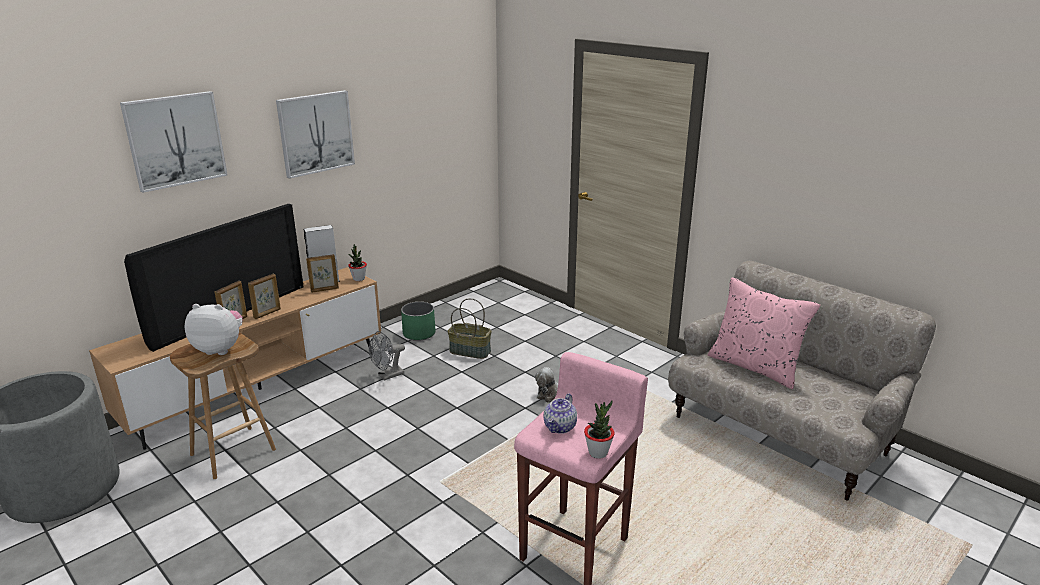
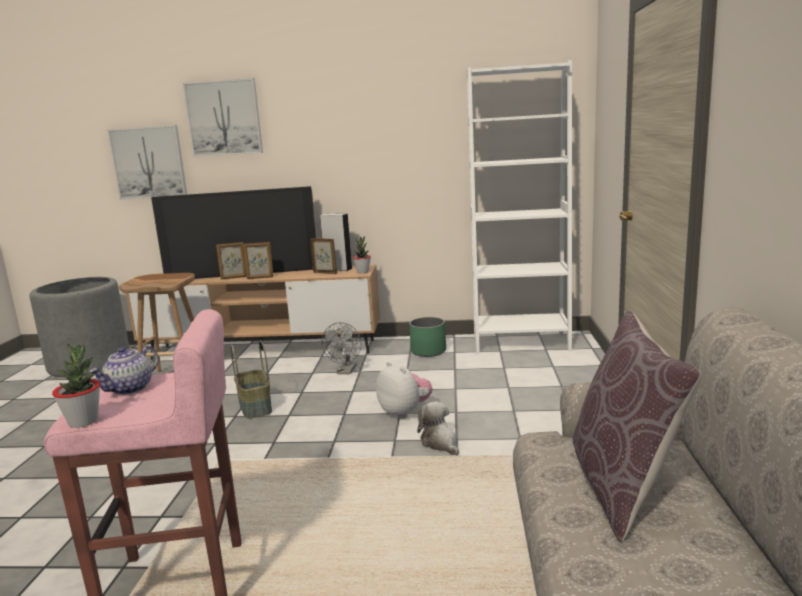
camera: 50 degrees right, 10 degrees down
plush toy [185,304,243,355] -> plush toy moved to [376,362,432,419]
picture [276,90,355,179] -> picture moved to [107,125,187,200]
grey fan [369,331,405,381] -> grey fan turned 90 degrees counterclockwise [322,322,361,374]
basket [448,298,491,359] -> basket moved to [231,340,272,419]
teapot [544,393,577,434] -> teapot turned 45 degrees counterclockwise [89,346,159,395]
pink pillow [707,277,820,389] -> brown pillow [573,310,702,542]
none -> white bookcase [466,60,572,354]

